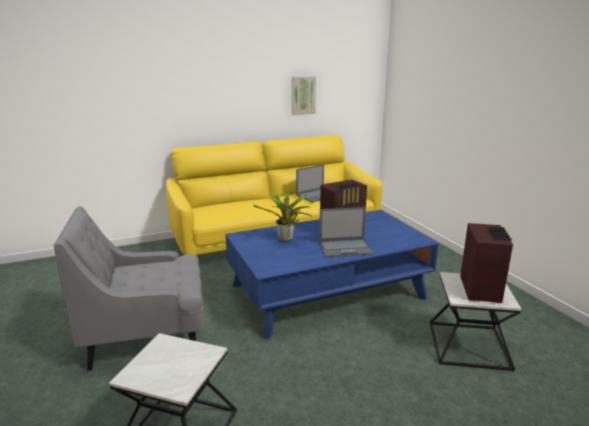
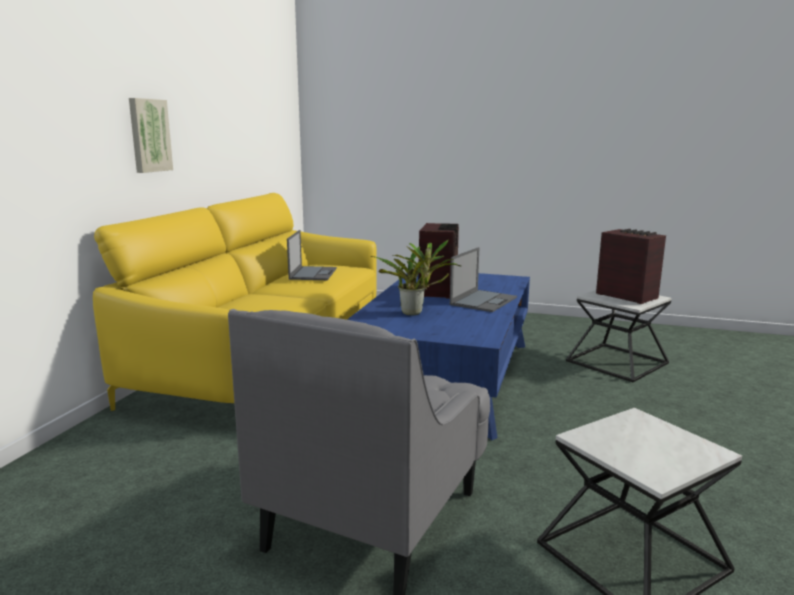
camera: 50 degrees left, 5 degrees down
picture [292,76,316,115] -> picture moved to [129,98,173,173]

